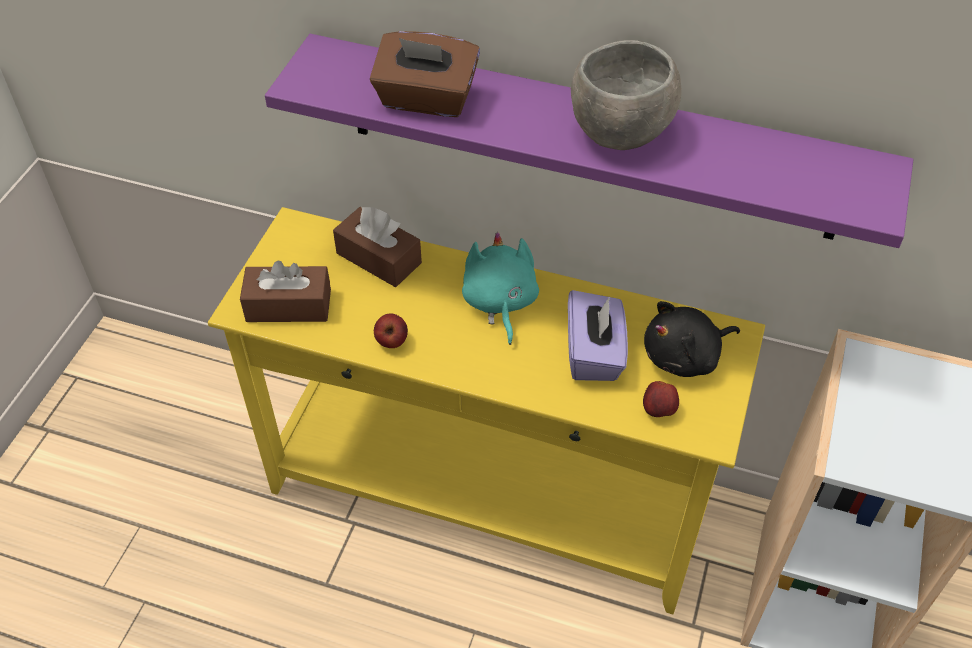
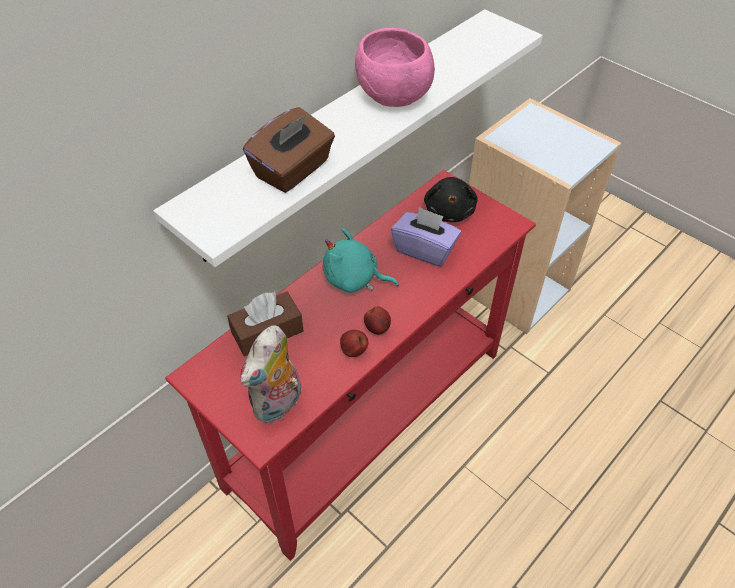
camera: 65 degrees left, 0 degrees up
yellow console table [208,207,765,614] -> red console table [165,170,536,561]
brown tissue box [240,260,331,322] -> plush toy [241,326,305,424]
purple shelf [265,34,913,248] -> white shelf [153,9,543,267]
grey bowl [571,40,682,150] -> pink bowl [355,28,435,107]
apple [643,381,679,417] -> apple moved to [364,306,391,335]

